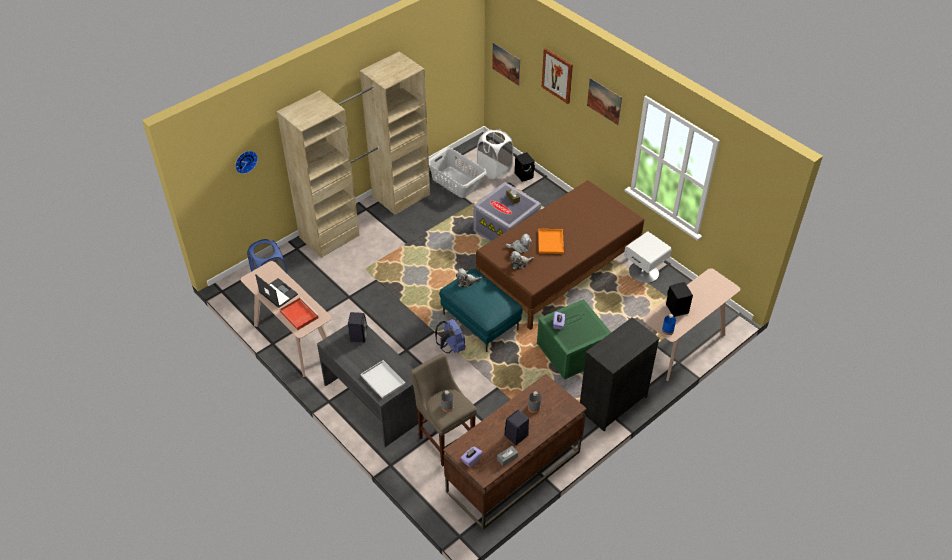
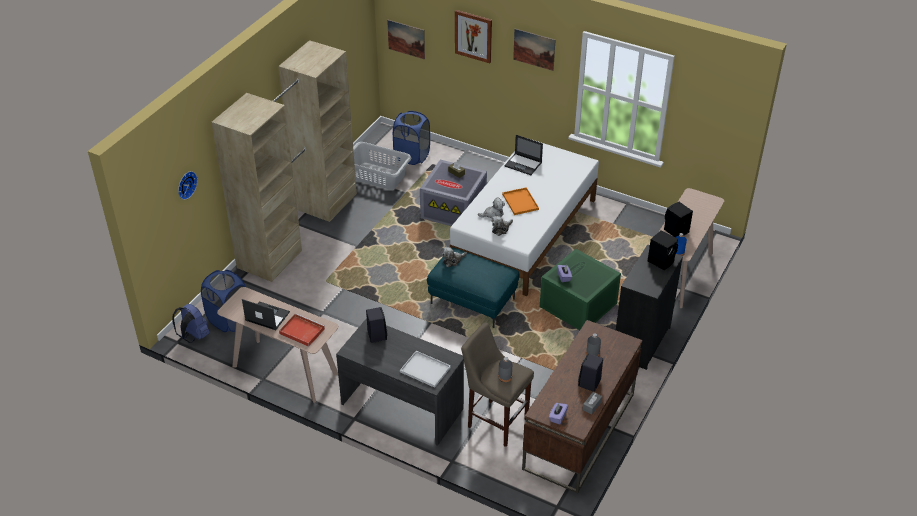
camera: 20 degrees left, 5 degrees down
blue backpack [435,319,466,353] -> blue backpack moved to [172,304,209,343]
brown bed [476,180,645,330] -> white bed [450,139,599,296]
white laundry basket [477,129,513,179] -> blue laundry basket [393,111,430,165]
black speaker [515,152,535,182] -> black speaker moved to [648,230,678,270]
white nightstand [624,231,672,283] -> none
none -> laptop [504,135,543,175]

